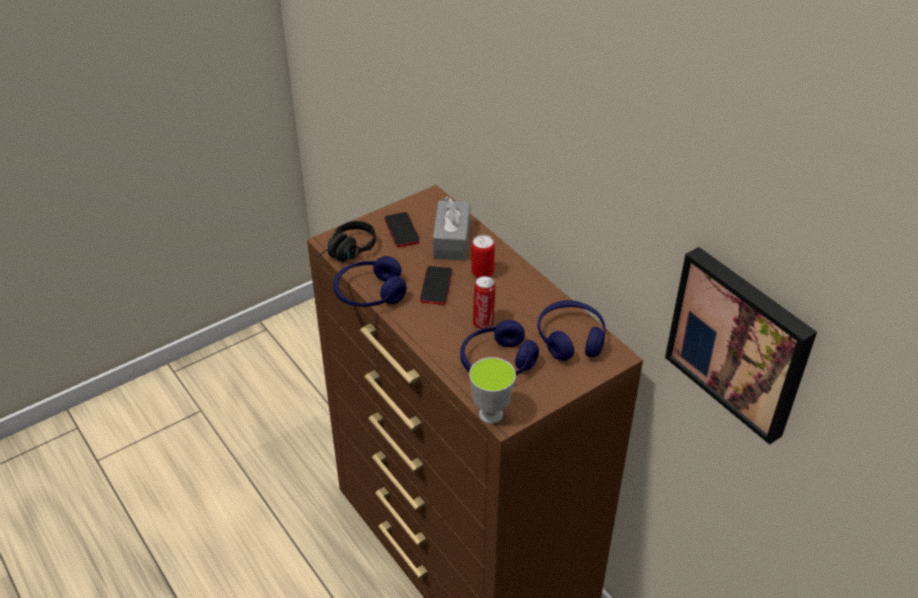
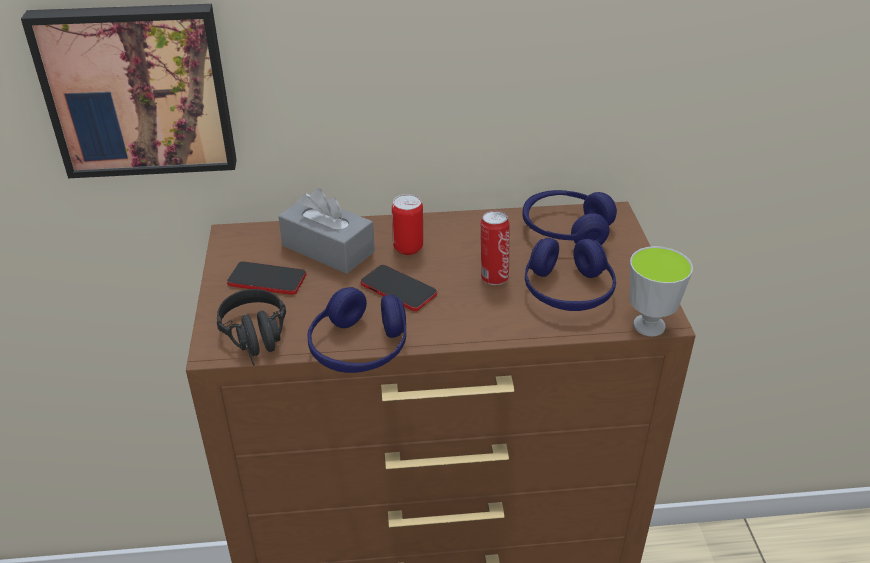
camera: 60 degrees left, 5 degrees down
picture [665,247,817,445] -> picture moved to [21,4,237,178]

